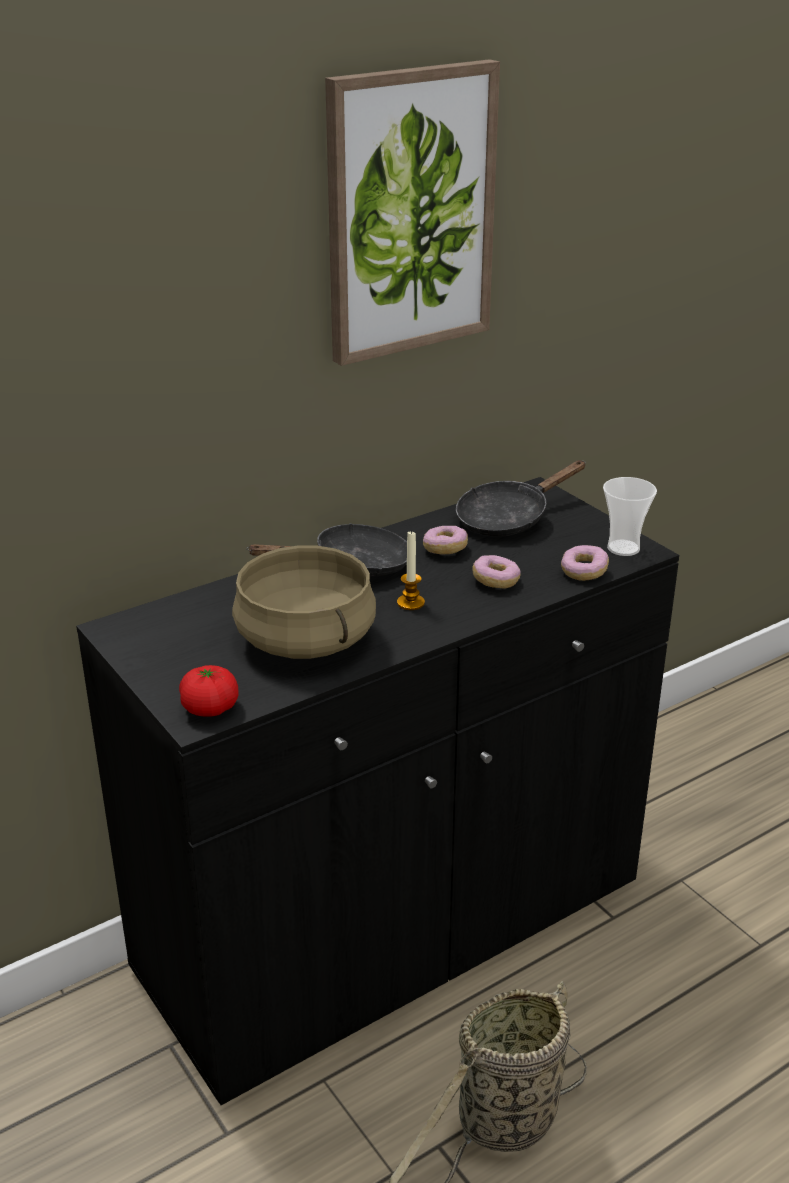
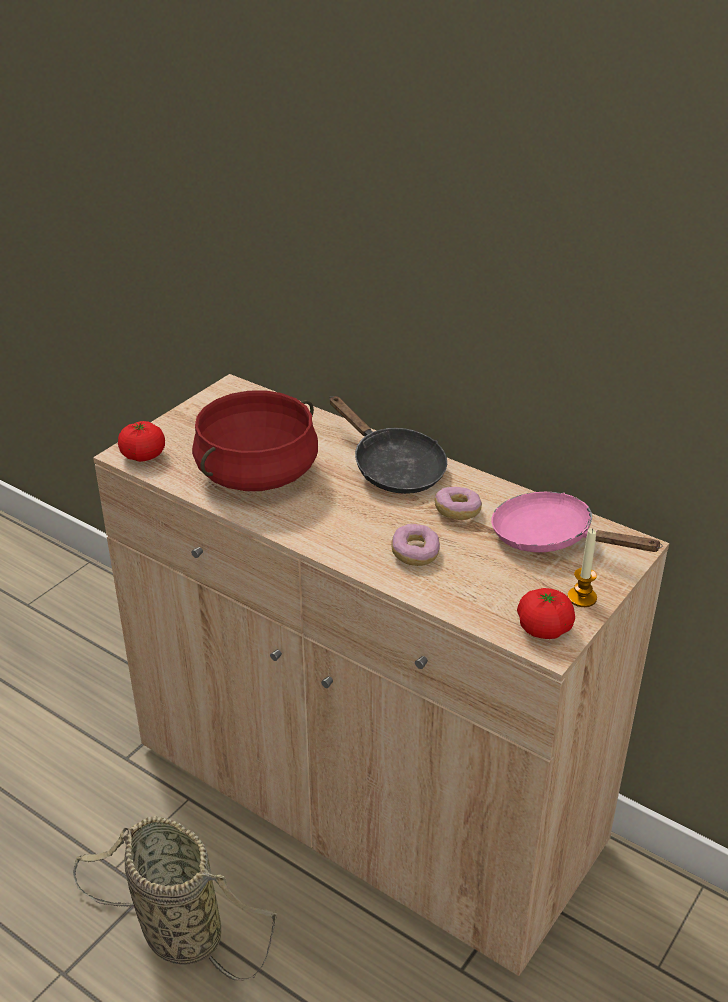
camera: 70 degrees right, 5 degrees up
black cabinet [76,477,679,1105] -> beige cabinet [93,374,669,976]
beige cooking pot [232,545,376,659] -> red cooking pot [192,390,318,491]
picture [325,59,500,366] -> none
candle [397,530,425,610] -> candle moved to [567,528,597,607]
black frying pan [456,460,586,537] -> pink frying pan [491,492,663,552]
donut [561,545,609,581] -> none
cup [603,477,657,556] -> tomato [517,588,575,639]

